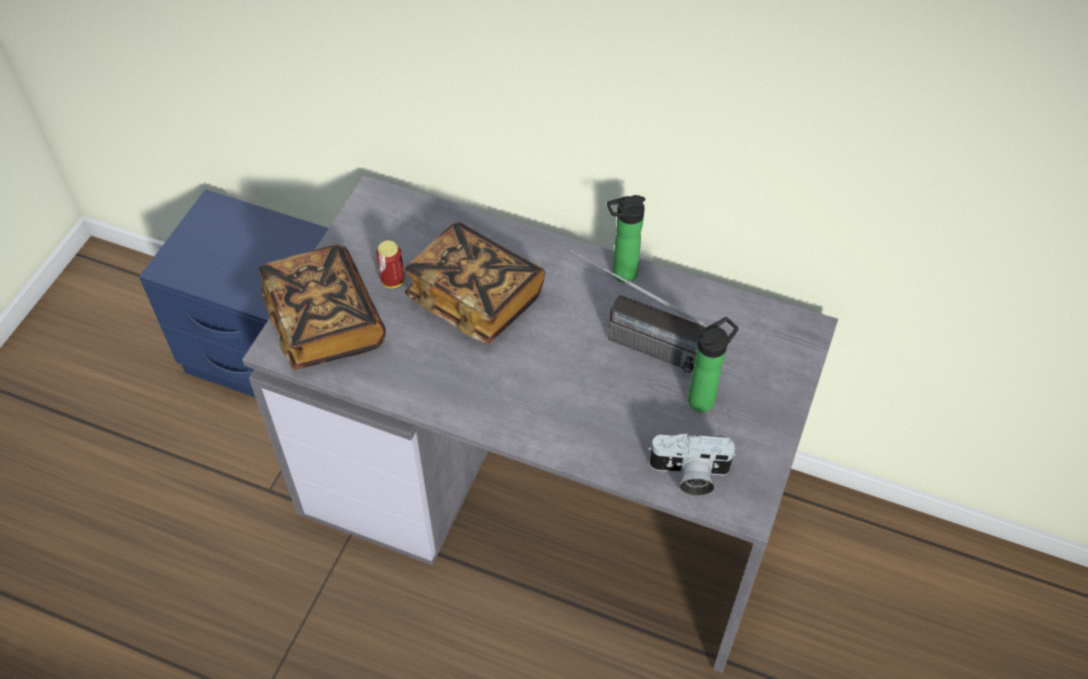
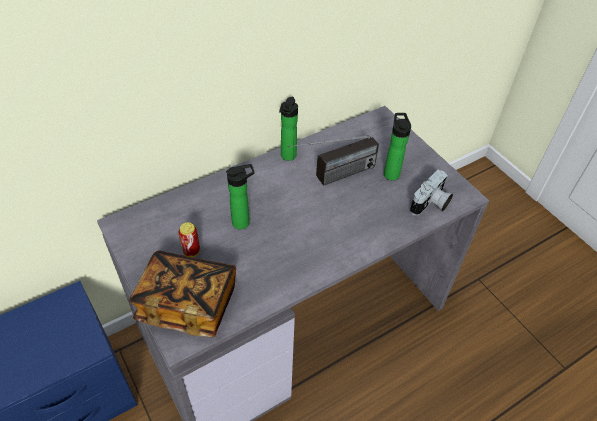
camera: 55 degrees left, 5 degrees down
book [405,222,545,344] -> bottle [226,164,254,229]

